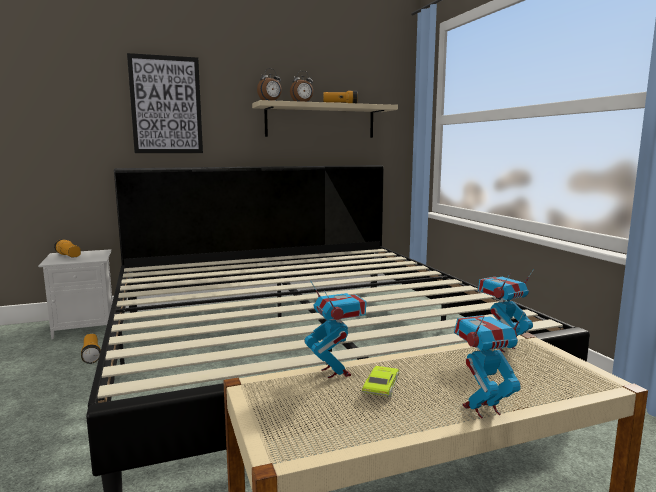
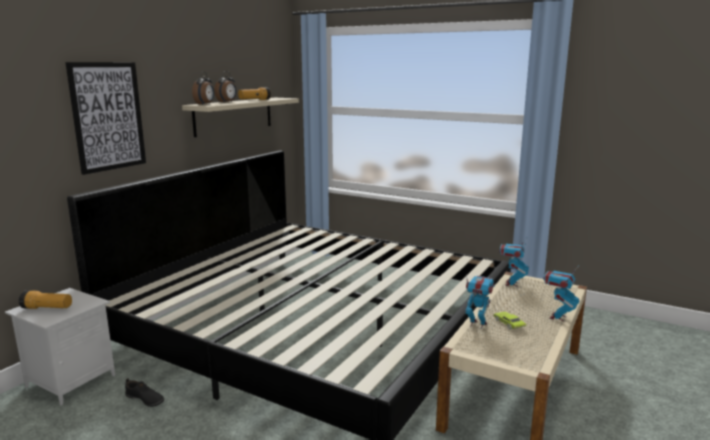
camera: 40 degrees left, 5 degrees up
flashlight [81,334,101,364] -> black shoe [125,378,164,407]

